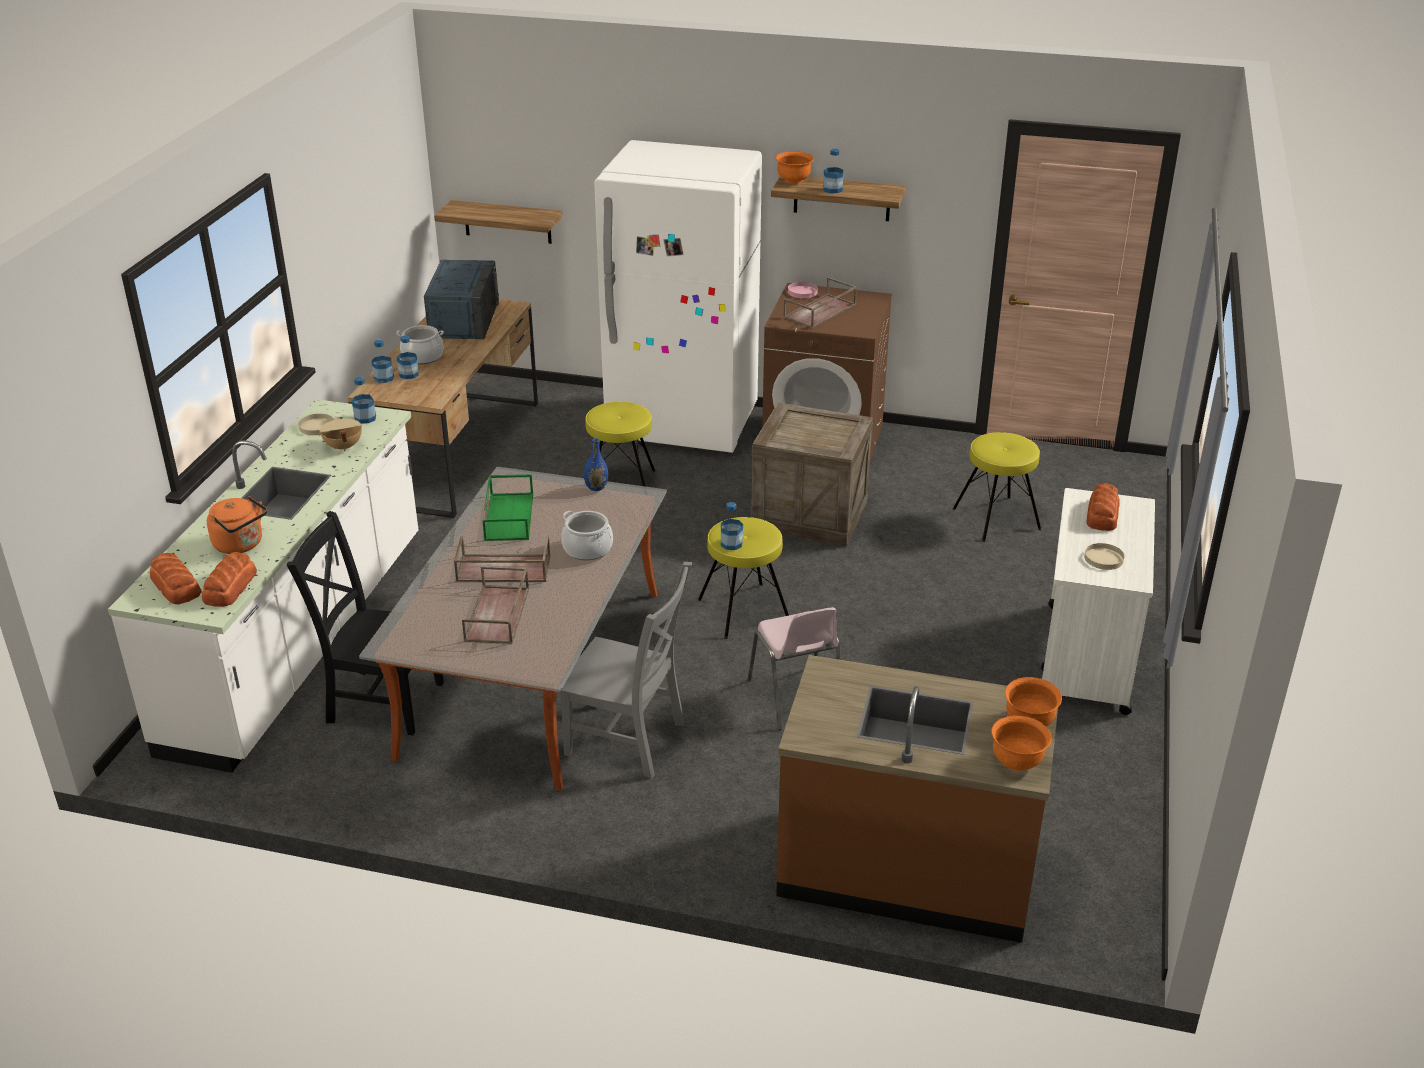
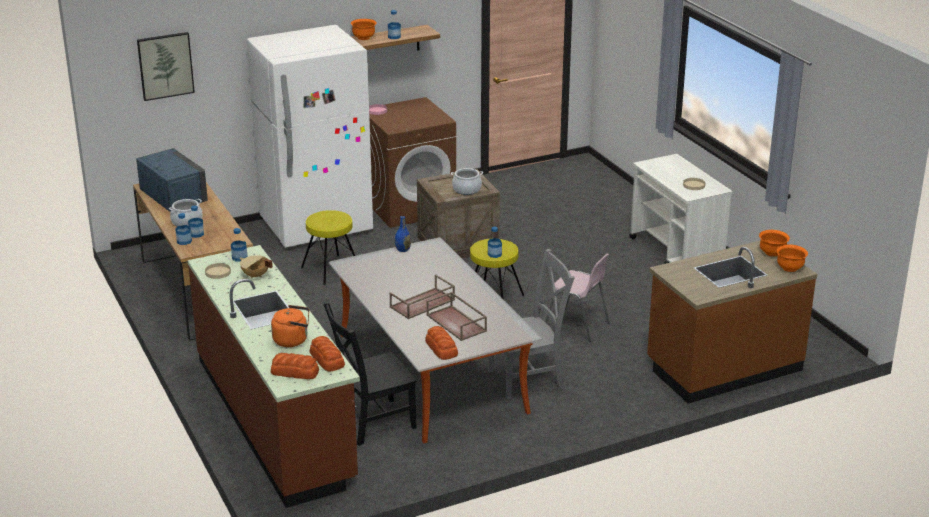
camera: 40 degrees left, 5 degrees down
white counter [108,399,419,773] -> brown counter [188,245,360,508]
shelf [434,200,563,244] -> none
green tray [482,474,533,541] -> none
cooking pot [561,511,613,560] -> cooking pot moved to [451,168,483,195]
brown tray [783,277,857,328] -> none
yellow stool [953,432,1041,542] -> none
bread [1086,483,1120,531] -> bread moved to [425,326,458,360]
none -> picture [137,32,195,101]

